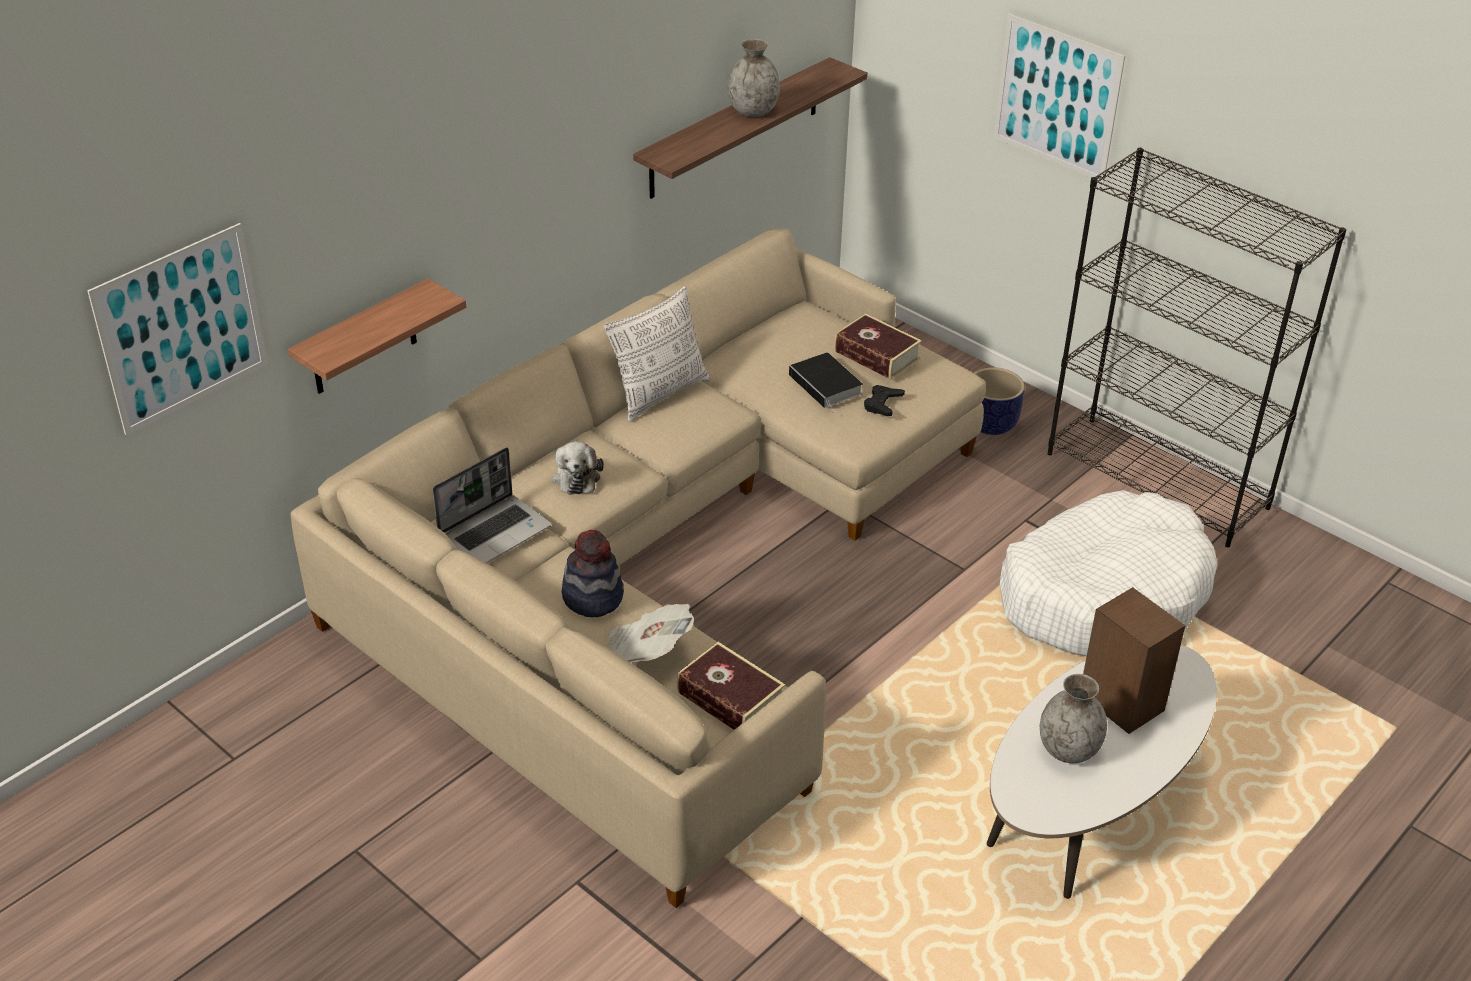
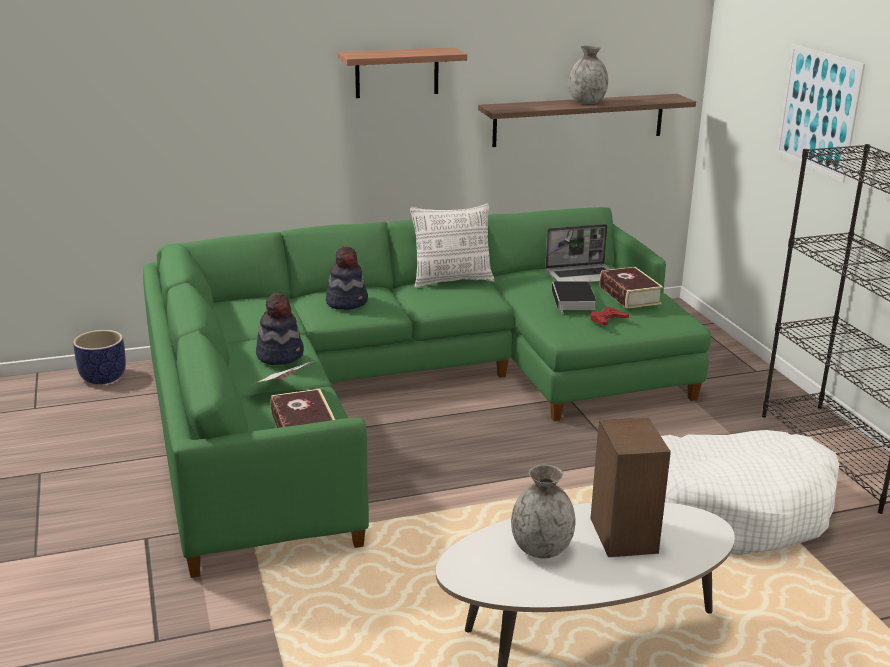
camera: 30 degrees right, 15 degrees down
picture [87,223,268,435] -> none
shelf [288,279,466,394] -> shelf moved to [338,47,467,98]
beige sofa [290,228,986,908] -> green sofa [143,207,711,578]
laptop [433,447,551,563] -> laptop moved to [545,224,610,283]
plush toy [552,441,604,495] -> hat [326,246,368,310]
black game controller [864,385,905,416] -> red game controller [590,307,629,325]
planter [974,367,1025,435] -> planter moved to [73,330,126,384]

